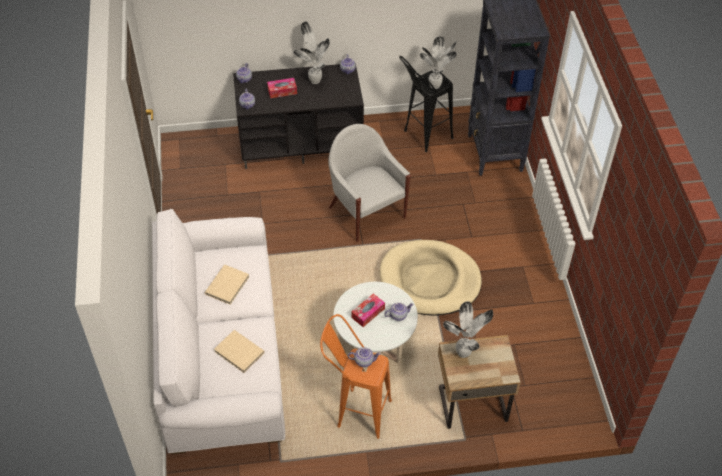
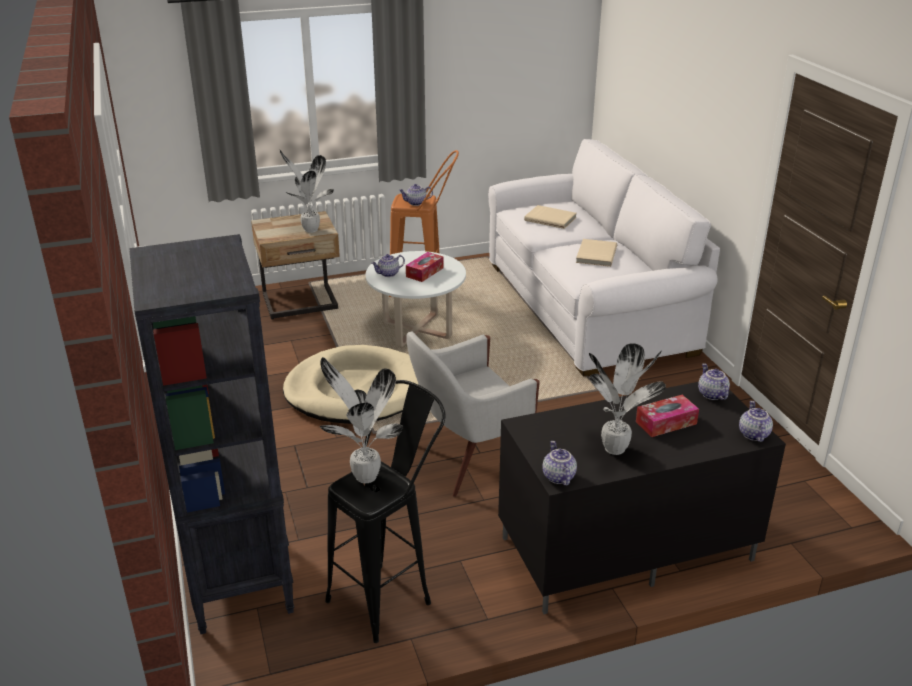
camera: 170 degrees right, 20 degrees down
white armchair [328,124,411,242] -> white armchair turned 105 degrees clockwise [406,332,540,497]

